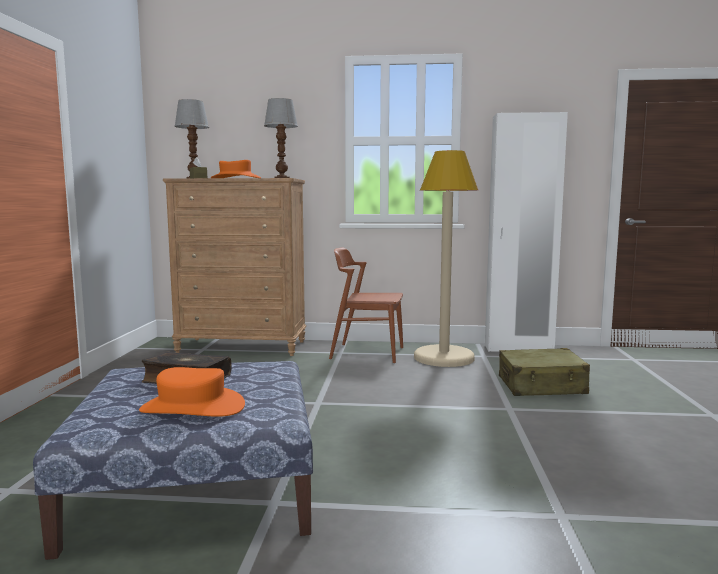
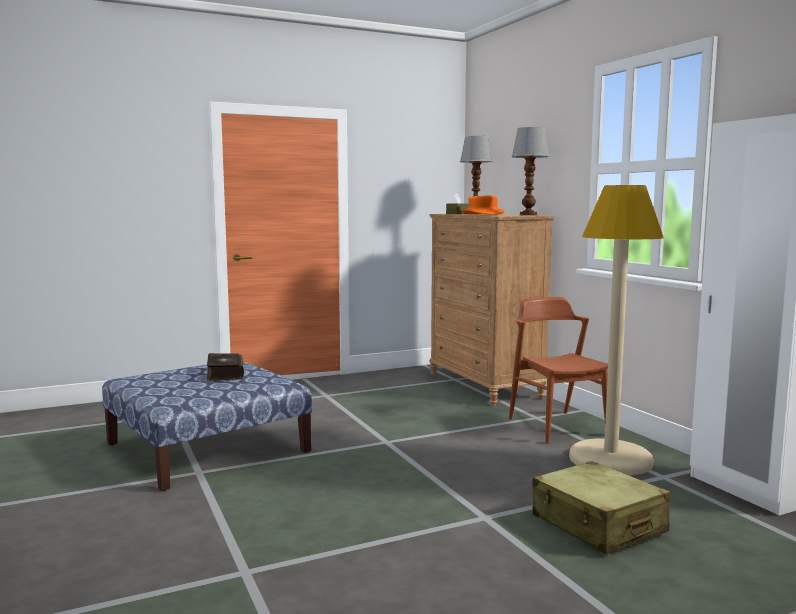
camera: 60 degrees right, 0 degrees up
orange hat [139,367,245,417] -> none

